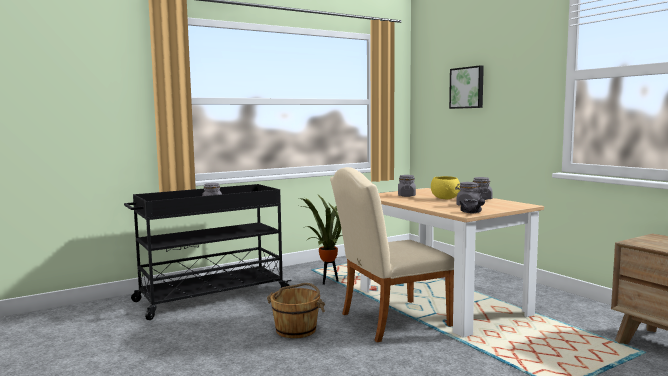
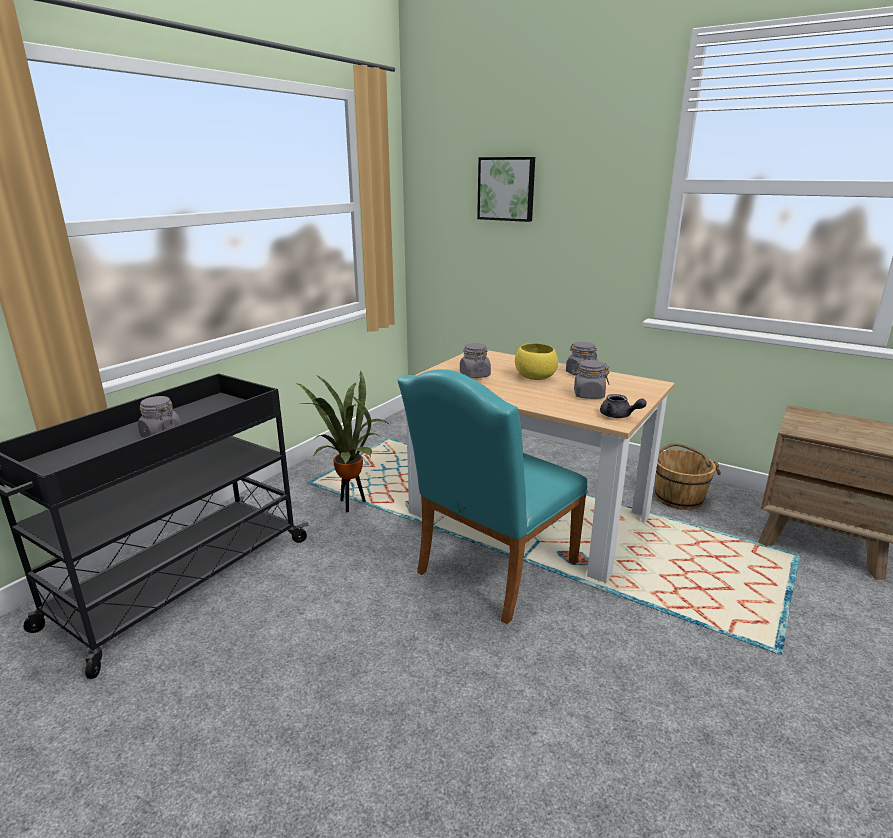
camera: 25 degrees left, 15 degrees up
brown bucket [267,283,325,338] -> brown bucket moved to [655,443,721,510]
beige chair [330,167,454,342] -> turquoise chair [398,369,588,624]

